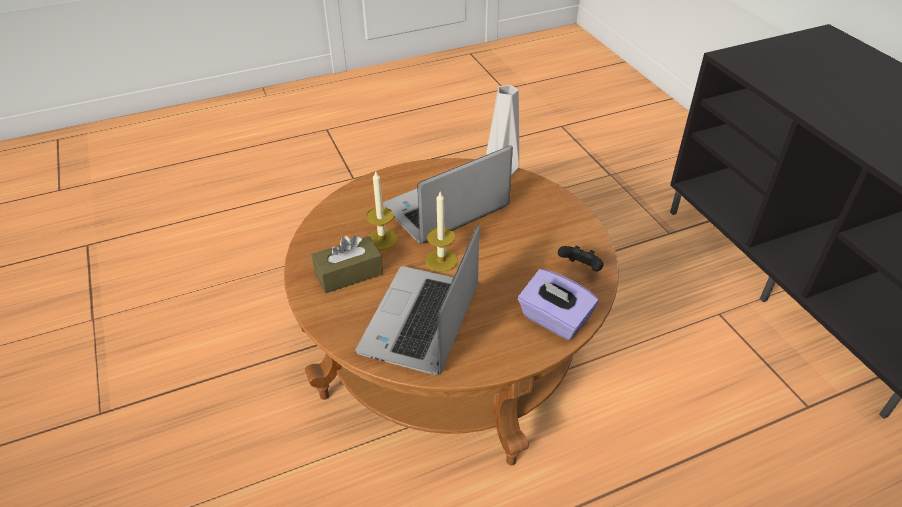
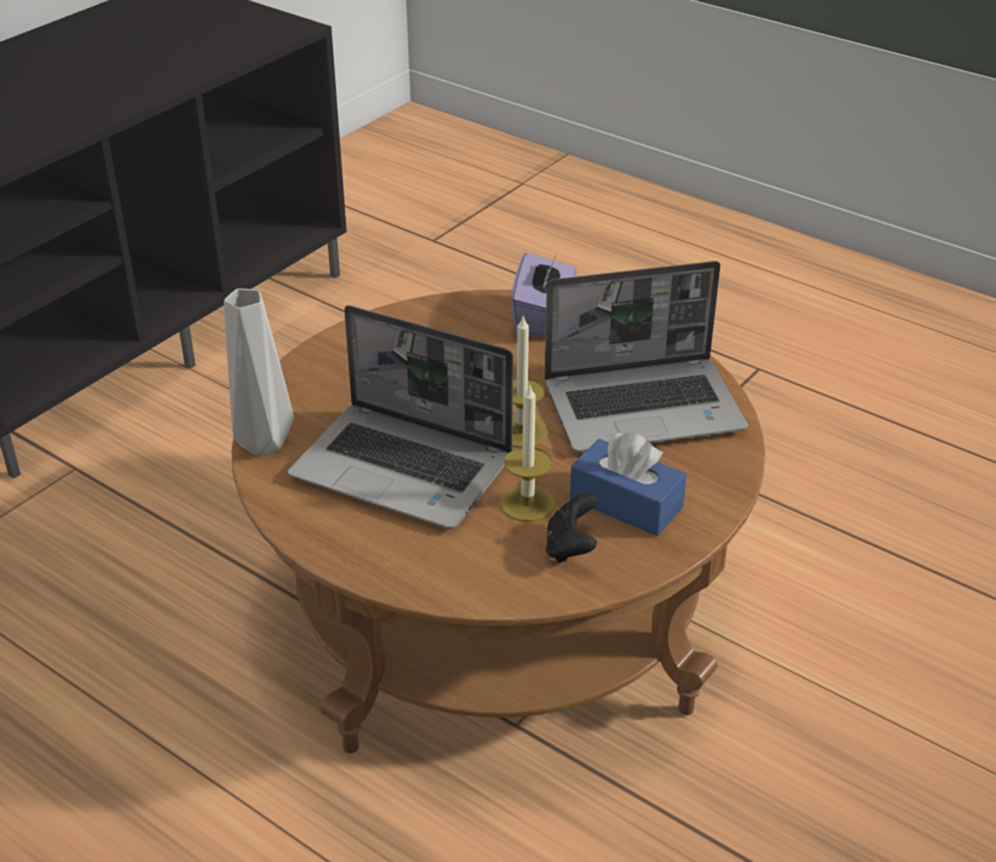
camera: 120 degrees left, 5 degrees down
brown tissue box [312,235,383,293] -> blue tissue box [570,432,687,536]
black game controller [558,245,604,272] -> black game controller moved to [546,492,598,563]

